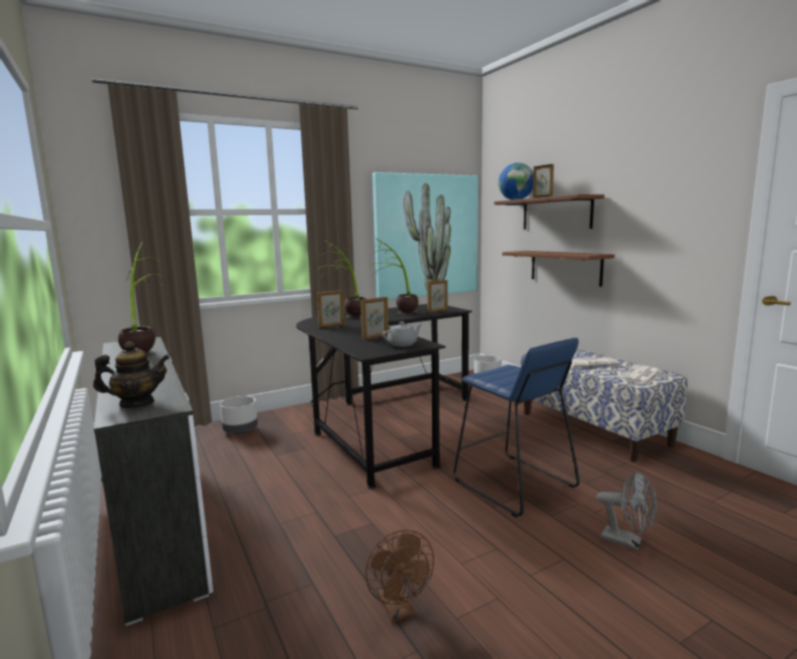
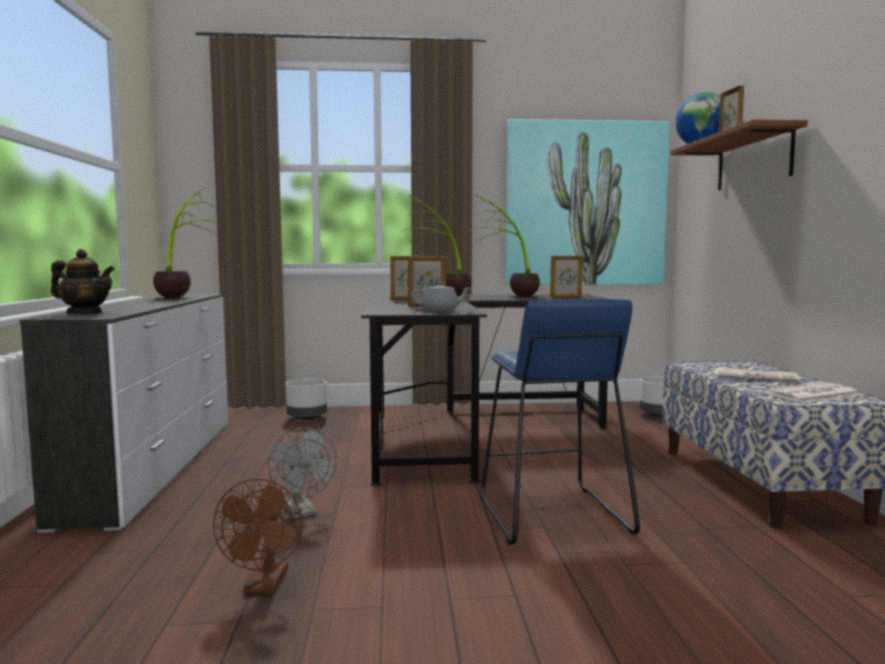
camera: 25 degrees right, 5 degrees down
brown shelf [502,251,615,287] -> none
grey fan [596,471,657,551] -> grey fan moved to [268,428,337,519]

